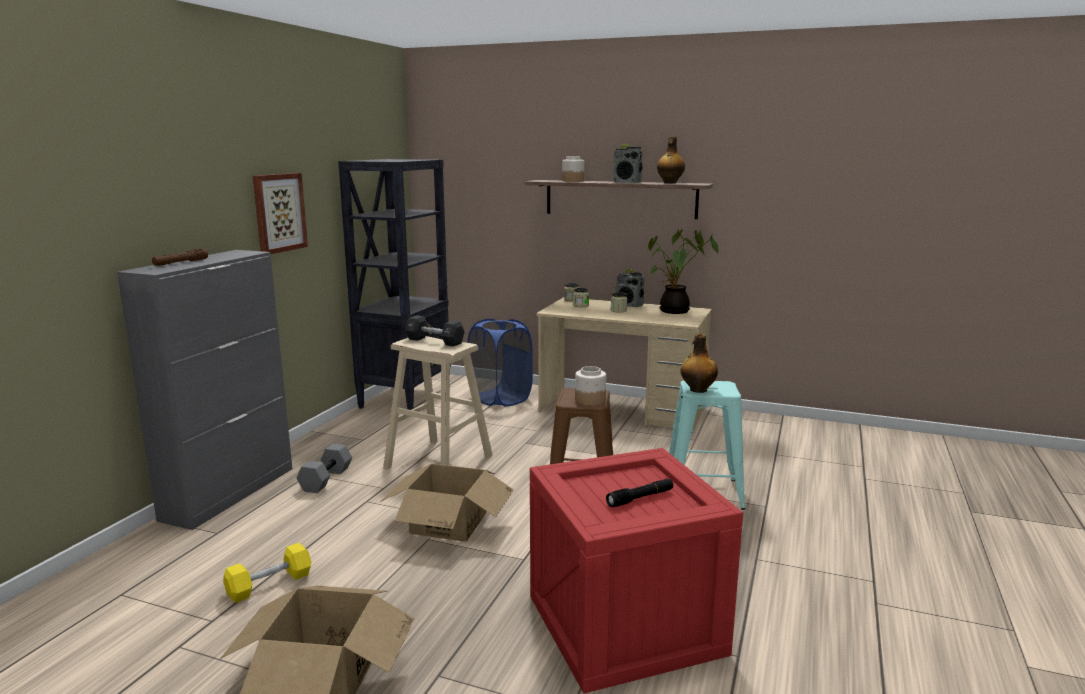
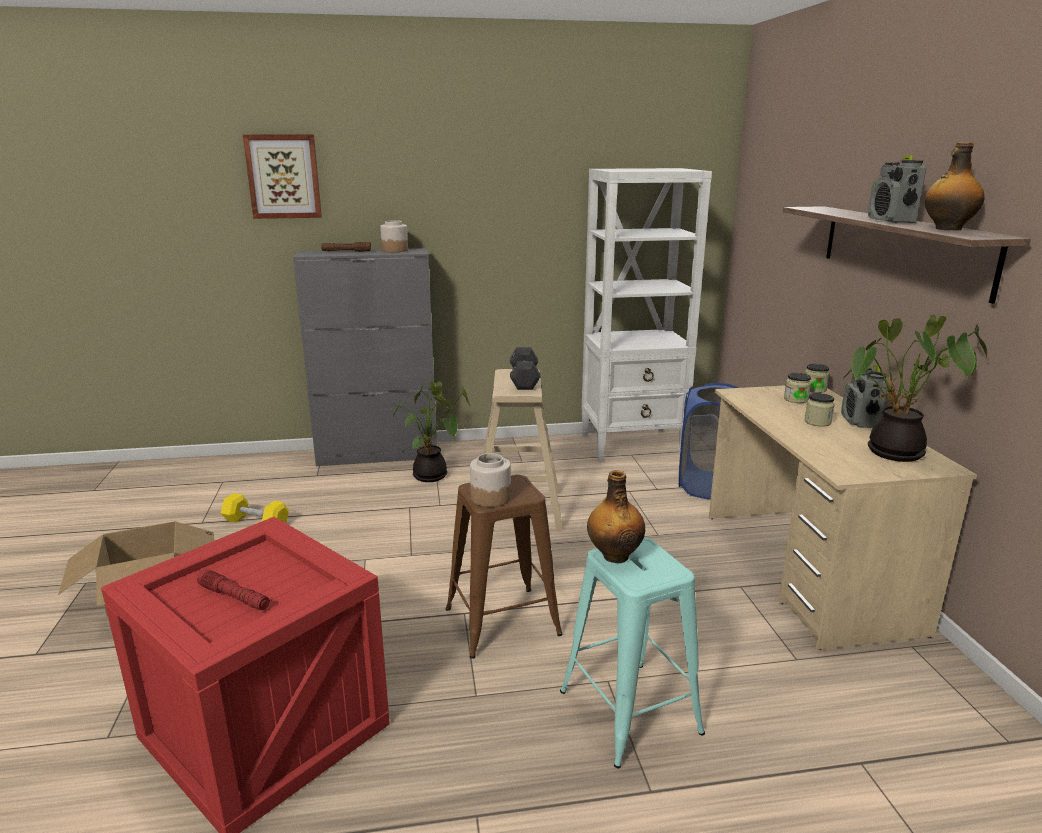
camera: 60 degrees right, 5 degrees up
picture [253,173,308,254] -> picture moved to [243,134,322,219]
grey dumbbell [297,444,352,493] -> potted plant [393,381,470,482]
black bookcase [338,159,451,410] -> white bookcase [582,168,712,462]
cardboard box [380,464,514,542] -> none
jar [562,157,584,182] -> jar moved to [380,220,408,252]
black flashlight [606,479,673,507] -> red flashlight [197,569,270,610]

